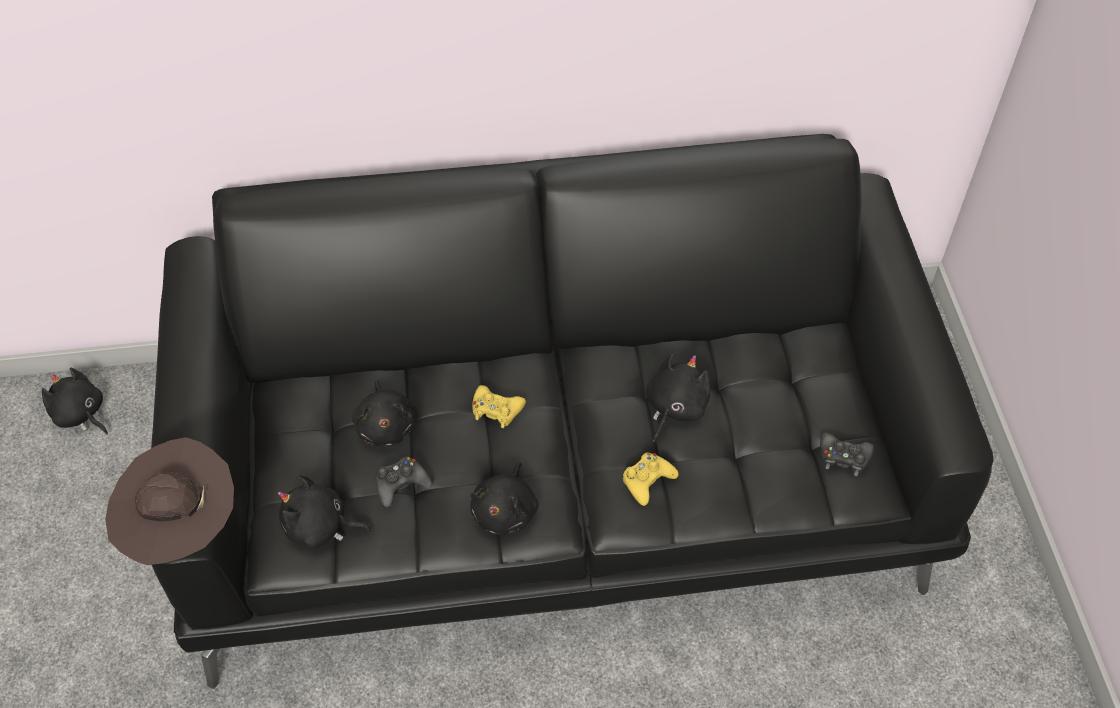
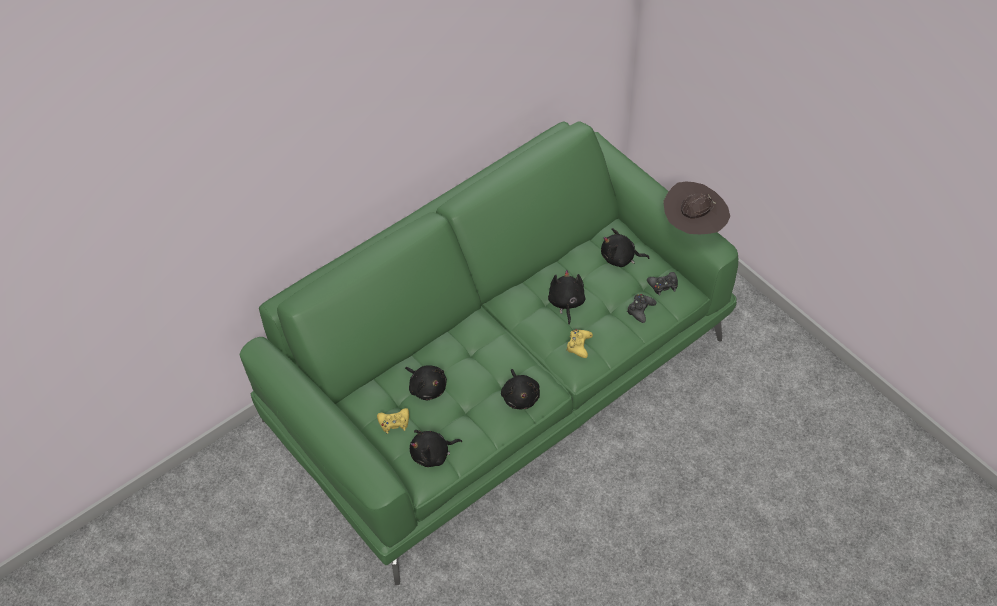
camera: 30 degrees left, 0 degrees up
black plush toy [42,368,108,434] -> black plush toy moved to [601,228,650,267]
brown hat [105,437,234,565] -> brown hat moved to [663,182,730,234]
black sofa [151,134,993,689] -> green sofa [240,121,738,585]
black game controller [376,457,432,507] -> black game controller moved to [627,294,656,323]
yellow game controller [472,385,526,428] -> yellow game controller moved to [377,408,409,434]

